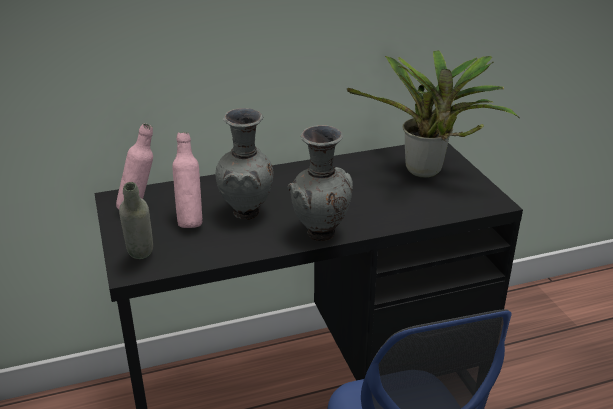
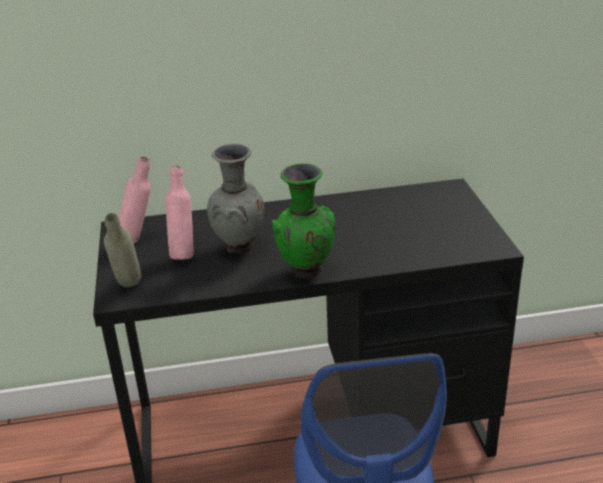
camera: 10 degrees right, 0 degrees up
grey vase [288,125,353,241] -> green vase [271,163,336,279]
potted plant [347,50,519,178] -> none

